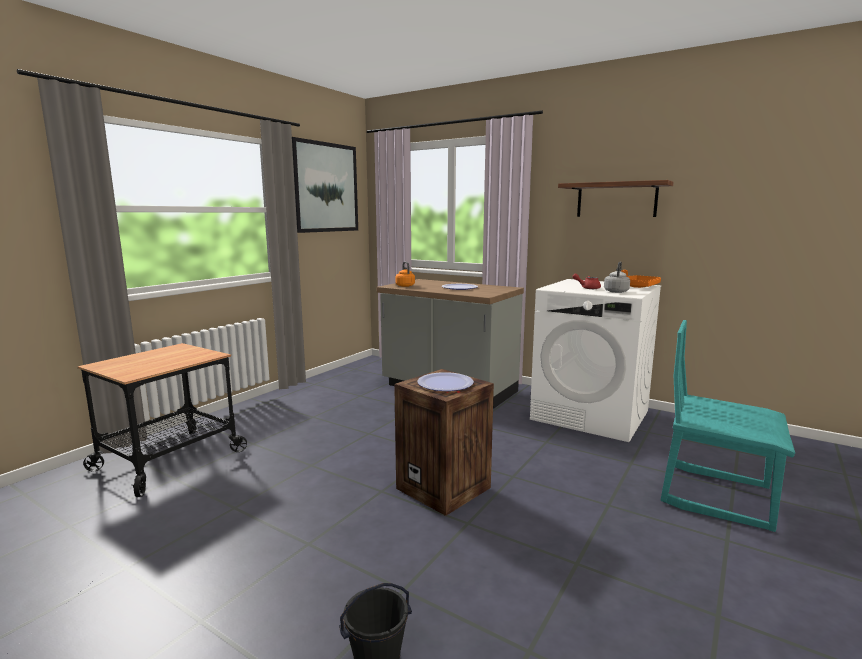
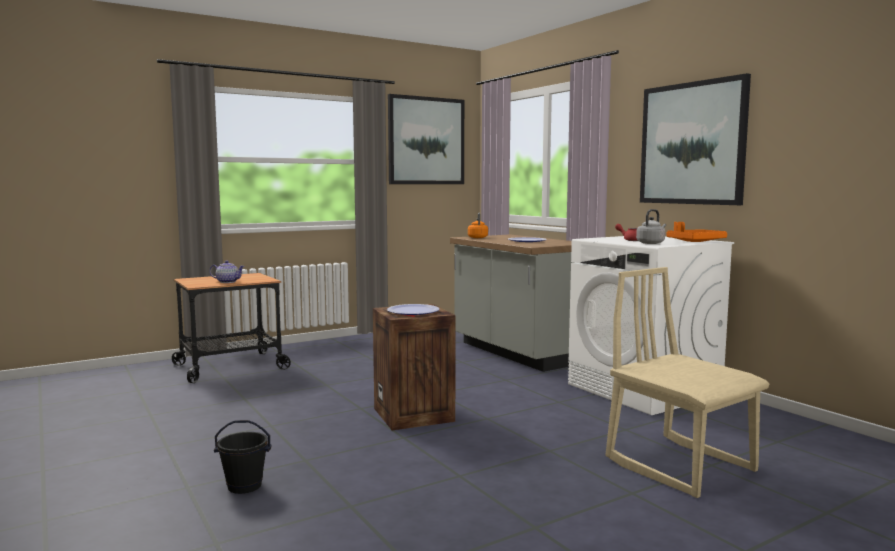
camera: 25 degrees right, 5 degrees down
shelf [558,180,673,217] -> picture [640,73,751,205]
turquoise chair [661,320,795,532] -> beige chair [606,267,769,498]
none -> teapot [210,261,245,283]

